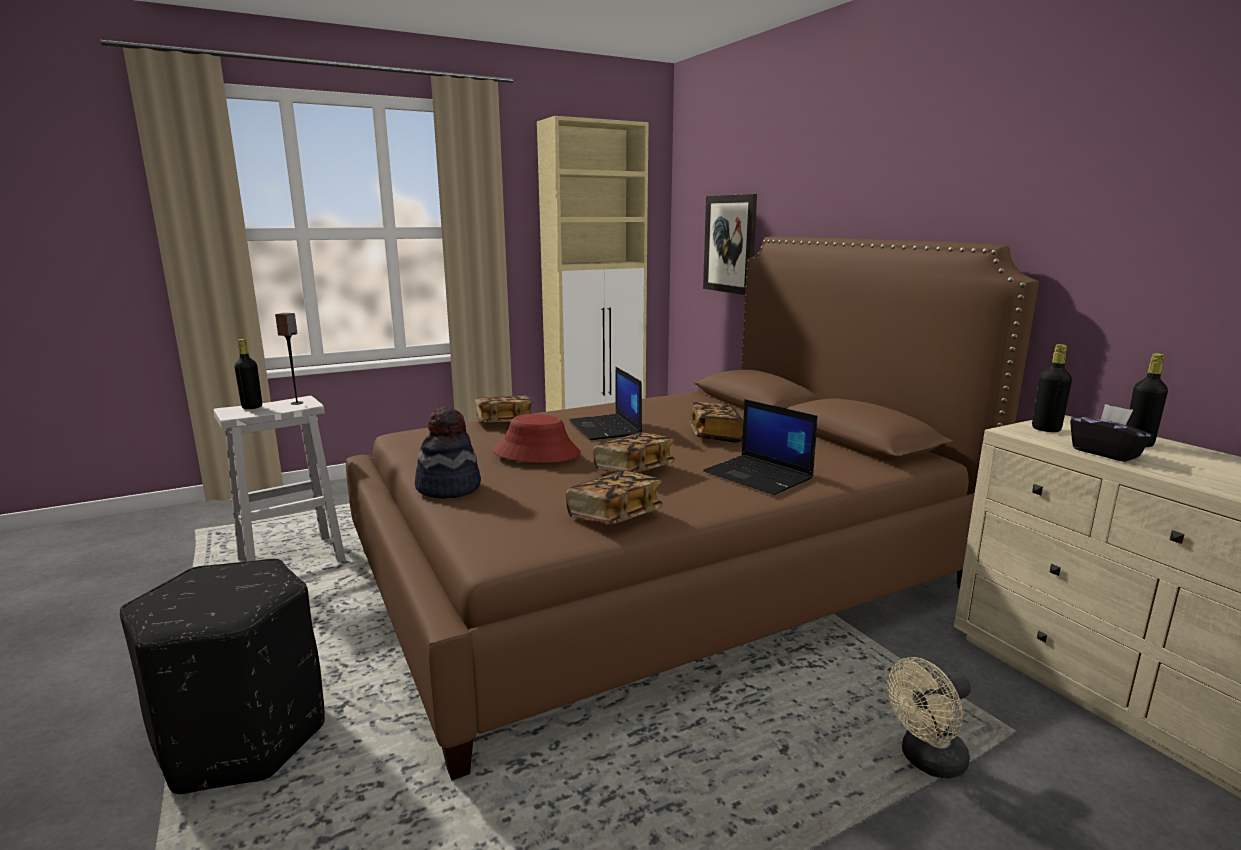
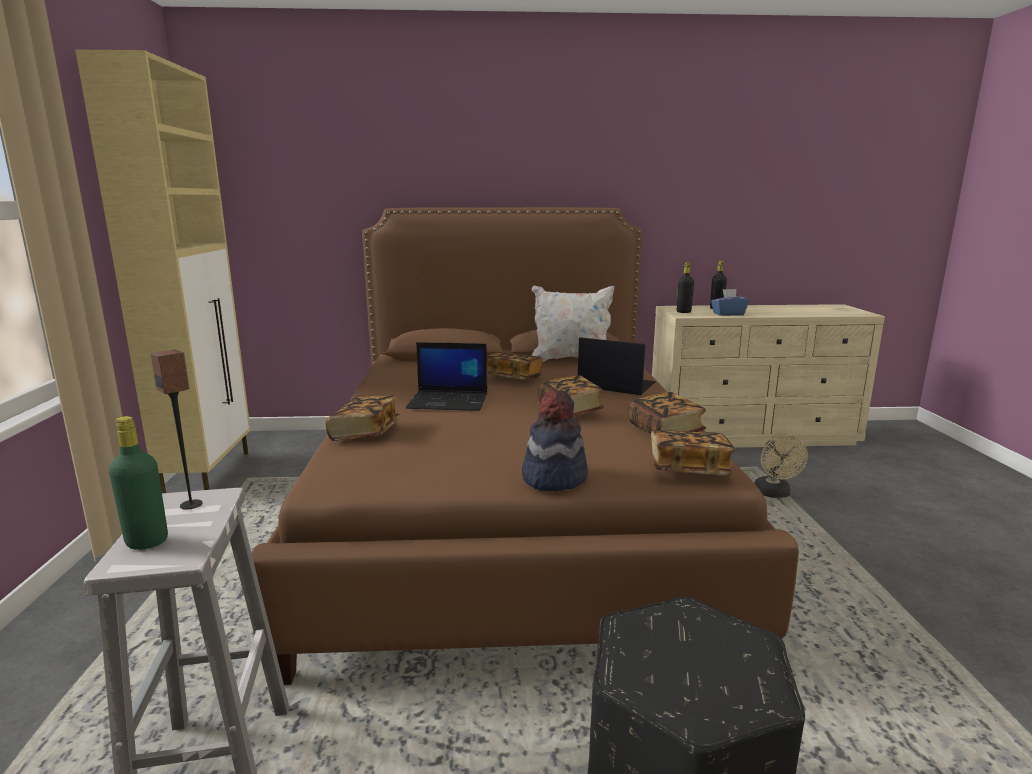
camera: 65 degrees left, 0 degrees up
black bottle [234,339,262,409] -> green bottle [109,416,168,550]
red hat [493,414,581,463] -> none
picture [703,194,757,295] -> none
laptop [703,399,818,495] -> laptop turned 135 degrees counterclockwise [578,337,656,395]
black tissue box [1070,404,1153,462] -> blue tissue box [711,289,749,316]
none -> white pillow [531,286,614,362]
none -> book [651,430,735,476]

